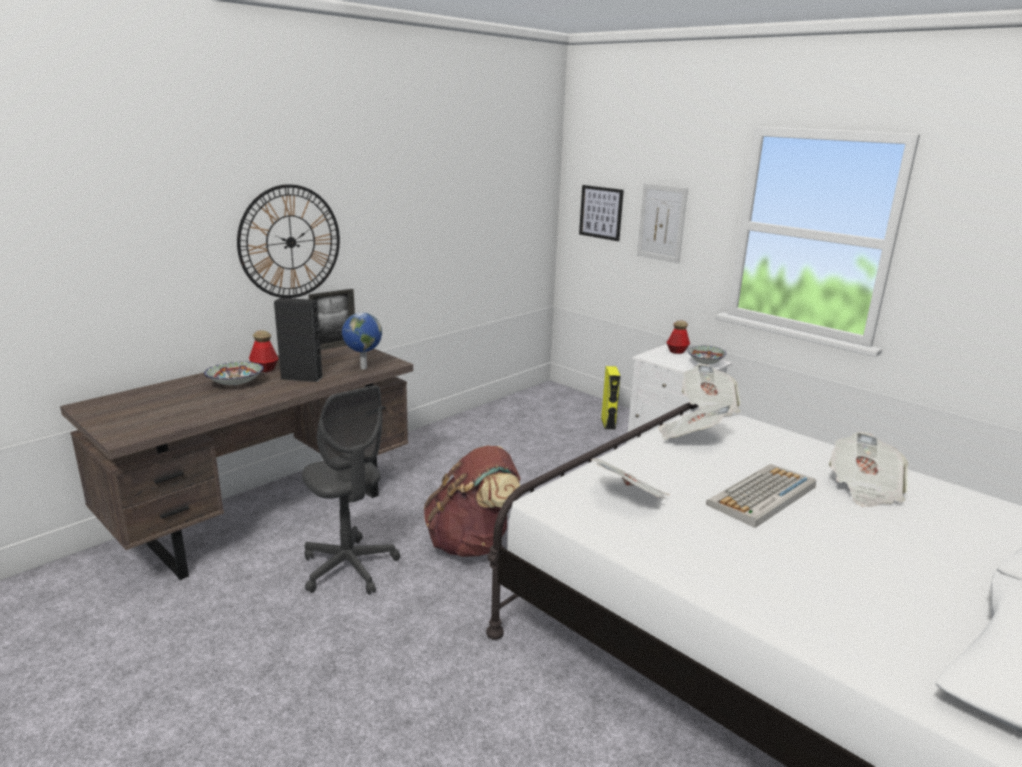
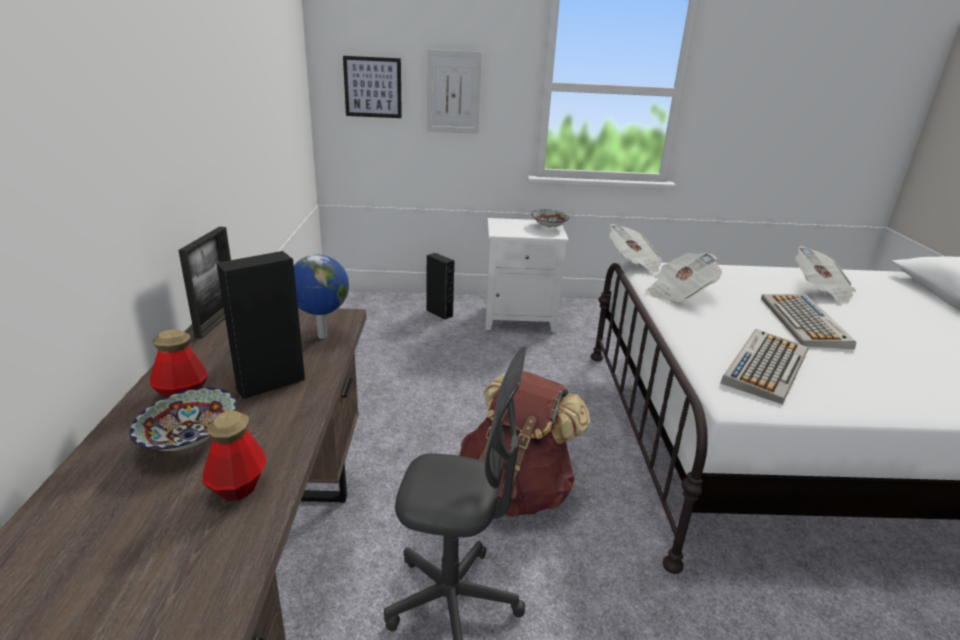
camera: 45 degrees left, 5 degrees up
wall clock [237,184,340,298] -> none
newspaper [591,458,670,498] -> keyboard [720,329,809,404]
yellow speaker [601,366,621,430] -> black speaker [426,253,454,320]
bottle [667,321,690,354] -> bottle moved to [203,411,266,501]

